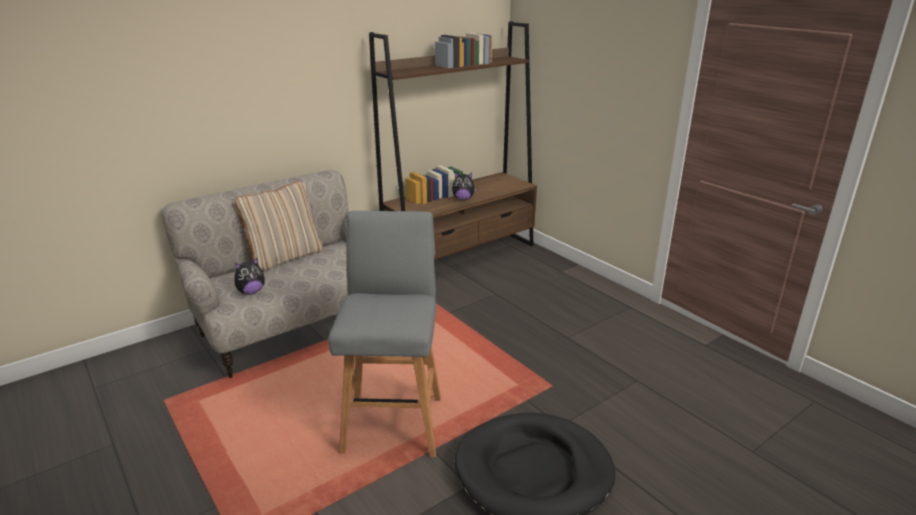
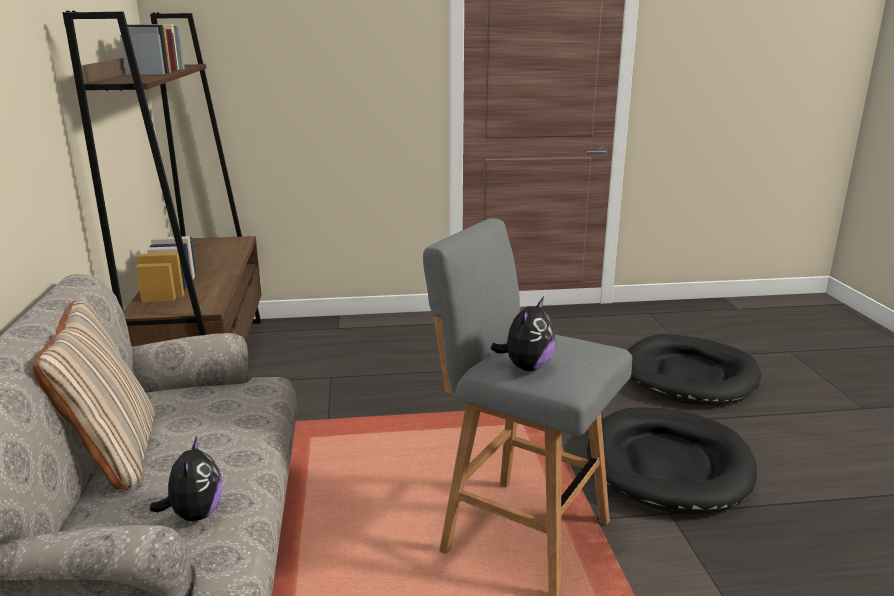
camera: 60 degrees left, 5 degrees down
plush toy [452,173,476,200] -> plush toy moved to [491,297,556,371]
none -> black dog bed [628,334,761,405]

